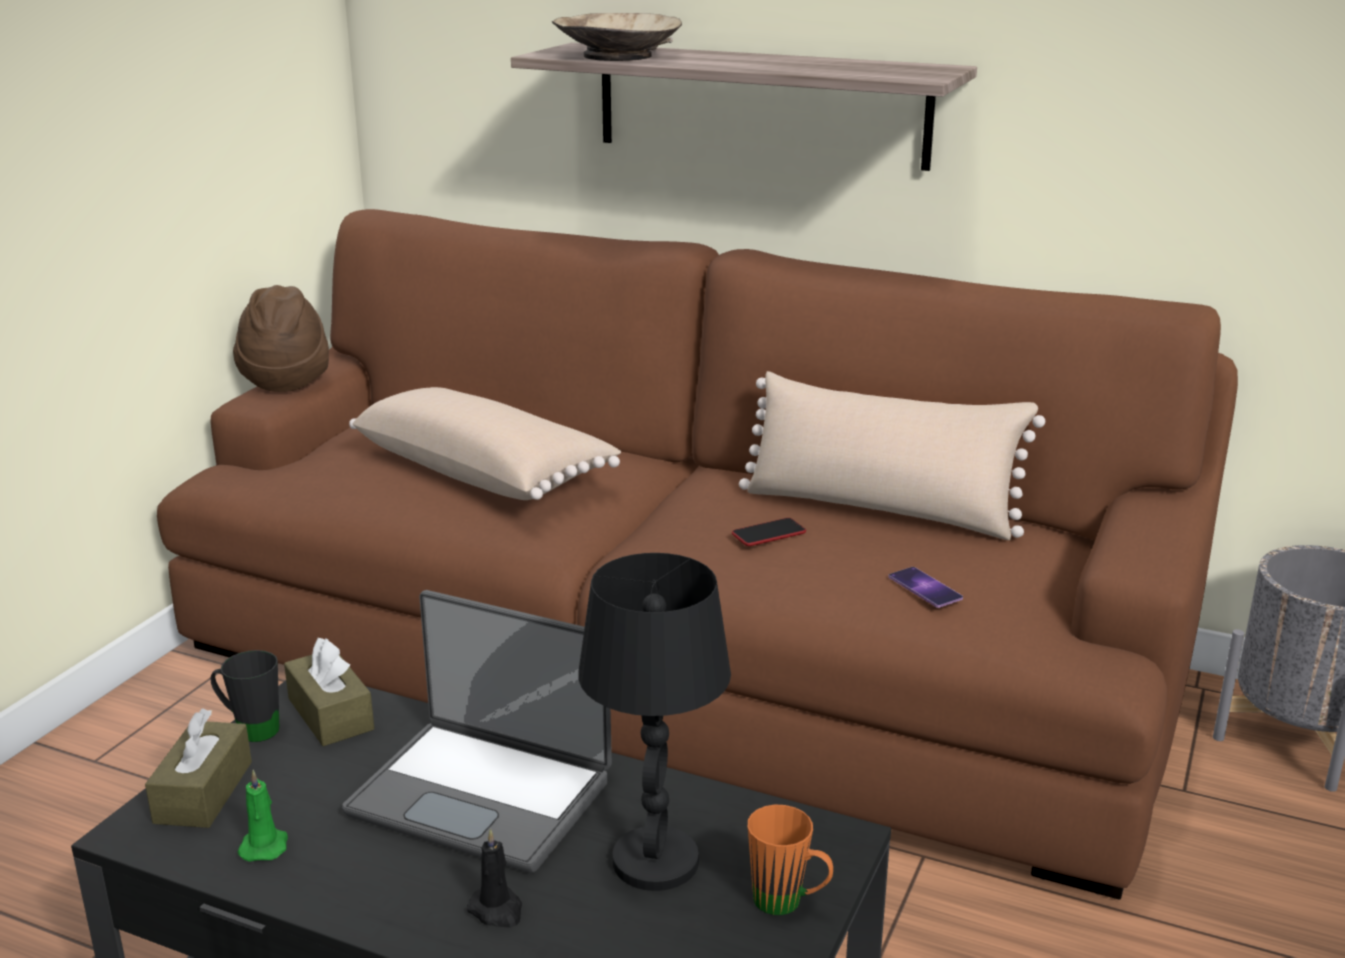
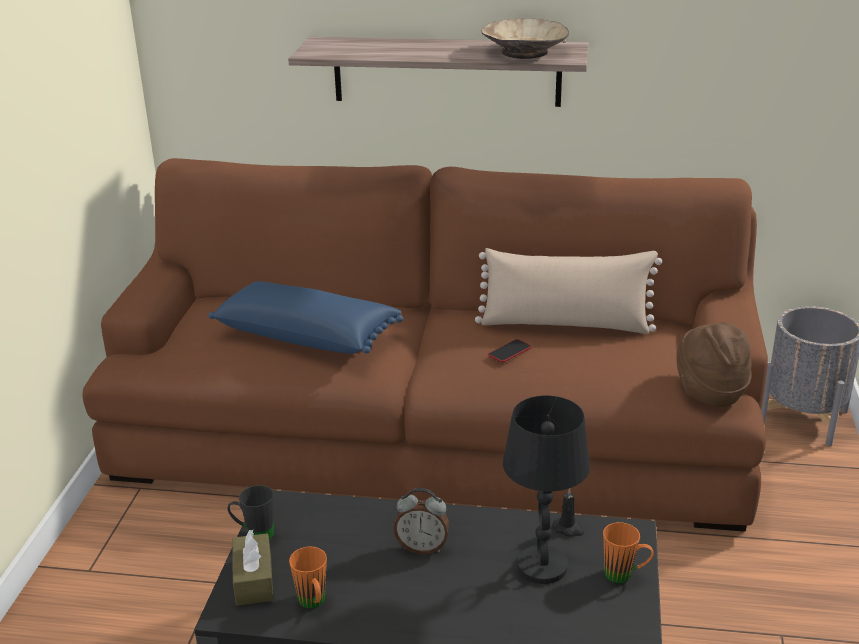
camera: 15 degrees left, 5 degrees up
brown hat [233,285,329,392] -> brown hat moved to [677,322,752,407]
green candle [238,770,288,862] -> orange mug [289,547,327,609]
brown tissue box [284,638,374,746] -> none
laptop [342,590,612,873] -> alarm clock [394,488,450,554]
beige pillow [349,387,621,500] -> blue pillow [209,281,403,354]
black candle [467,828,522,928] -> black candle moved to [552,488,584,537]
beige bowl [552,13,682,61] -> beige bowl moved to [481,18,569,59]
phone [889,567,963,608] -> none

